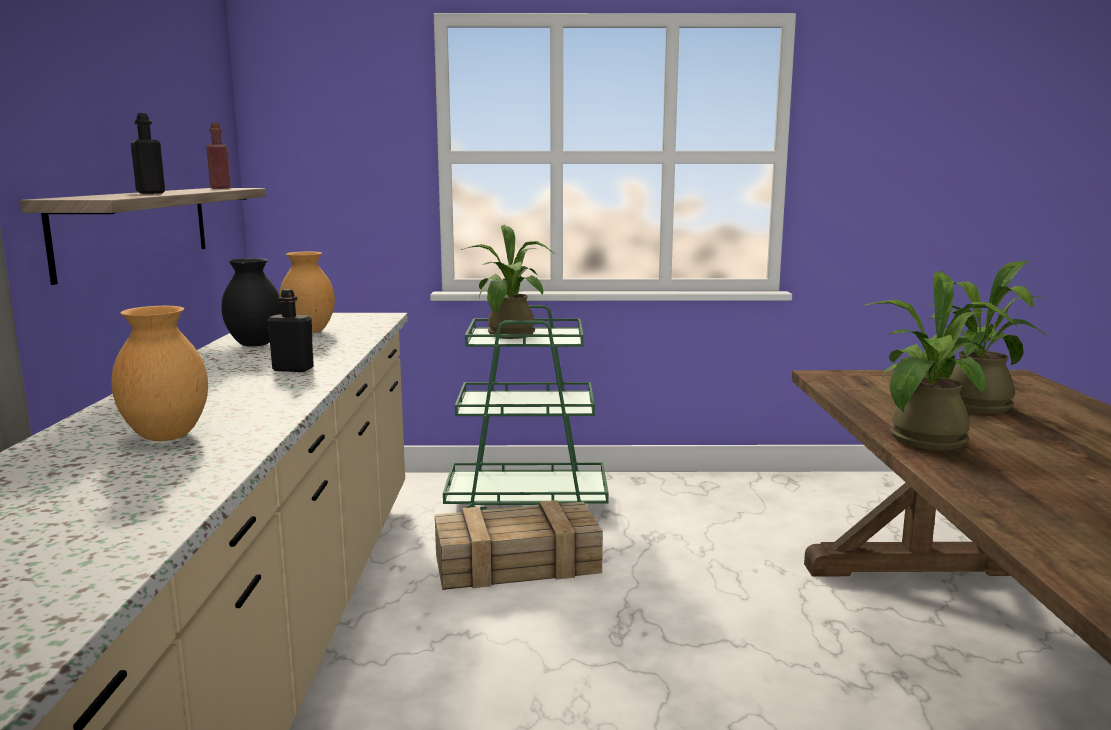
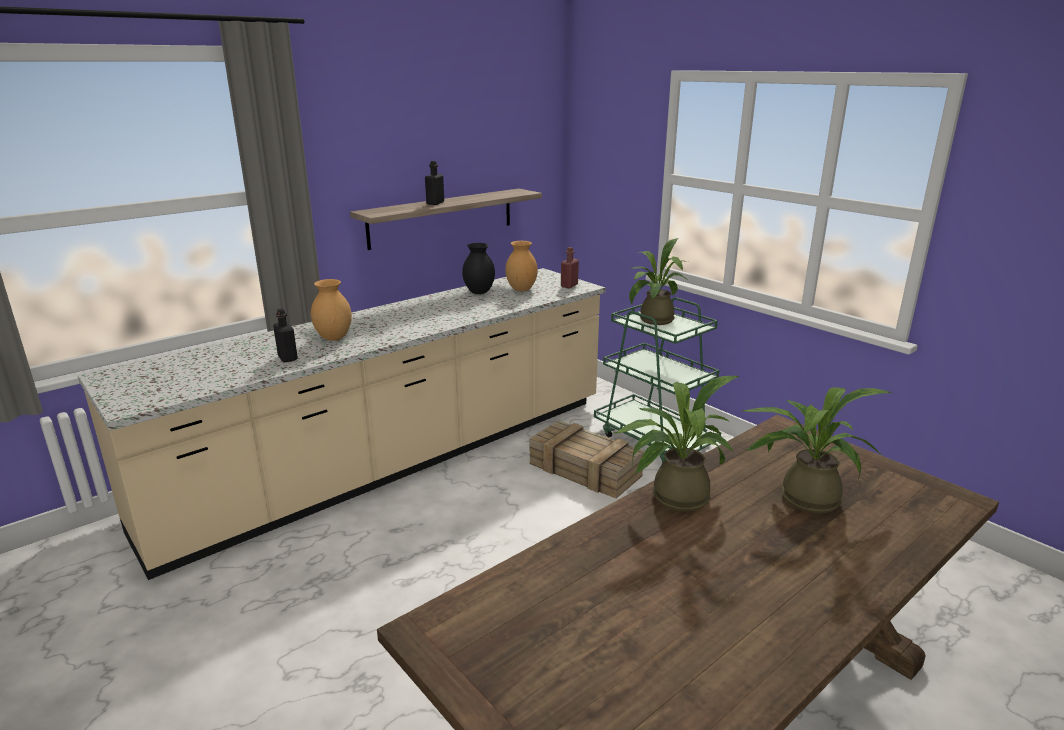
camera: 50 degrees right, 10 degrees up
red bottle [206,123,231,189] -> red bottle moved to [561,247,579,288]
black bottle [267,289,314,372] -> black bottle moved to [273,308,298,362]

